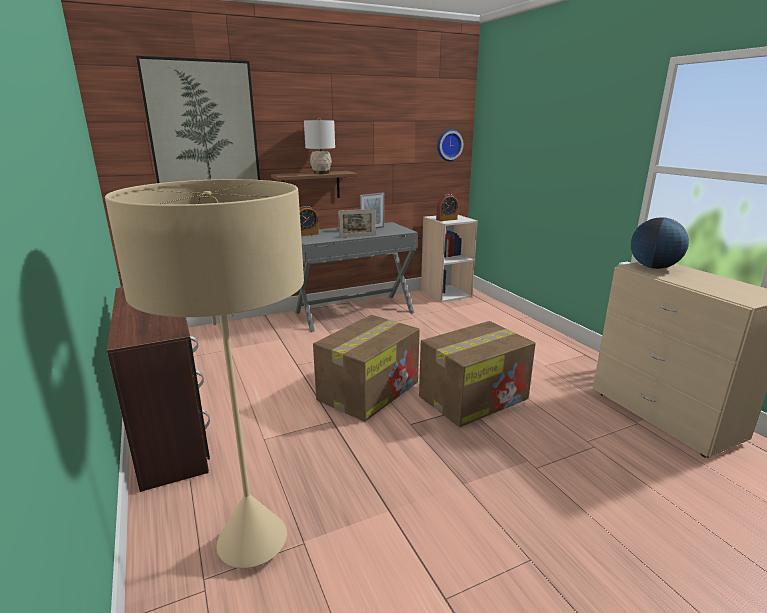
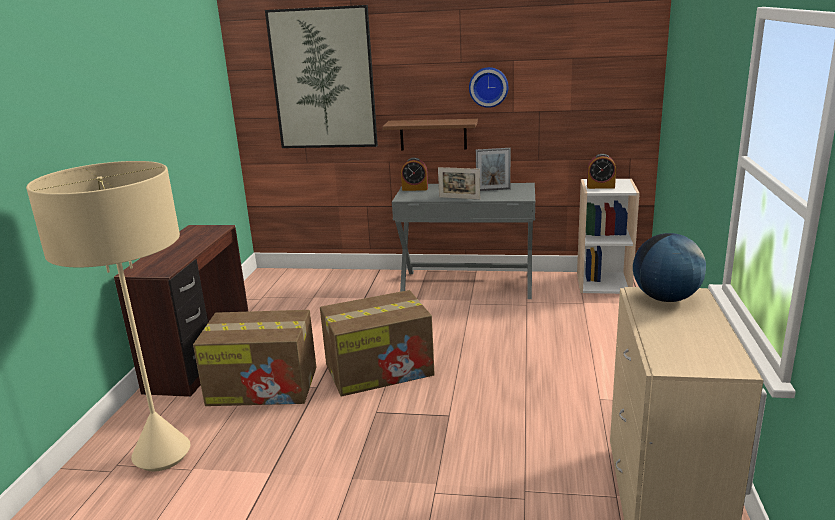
camera: 35 degrees right, 0 degrees up
white table lamp [304,118,335,174] -> none
cardboard box [419,321,536,427] -> cardboard box moved to [193,310,316,406]
wall clock [437,129,463,161] -> wall clock moved to [469,67,508,108]

